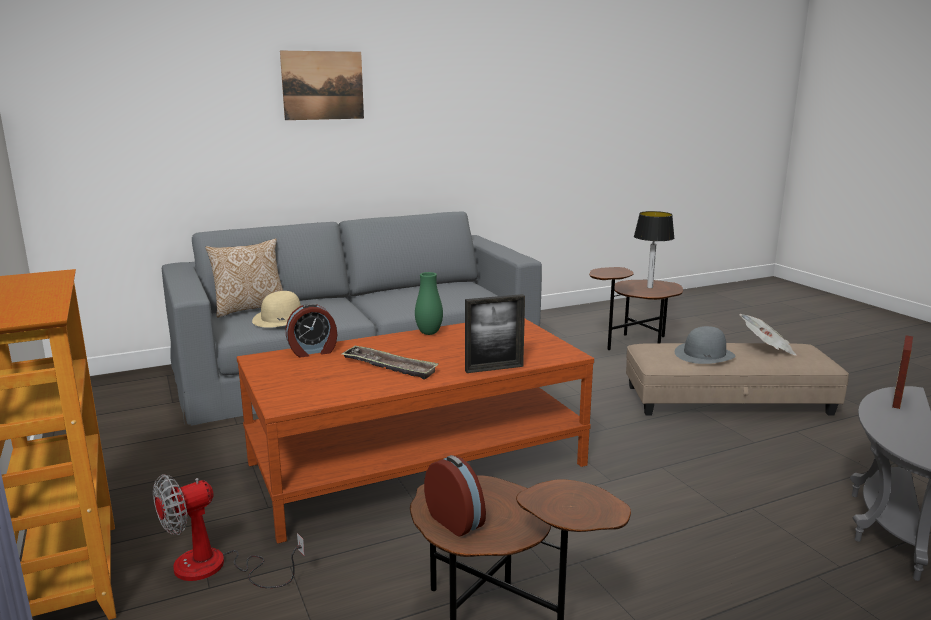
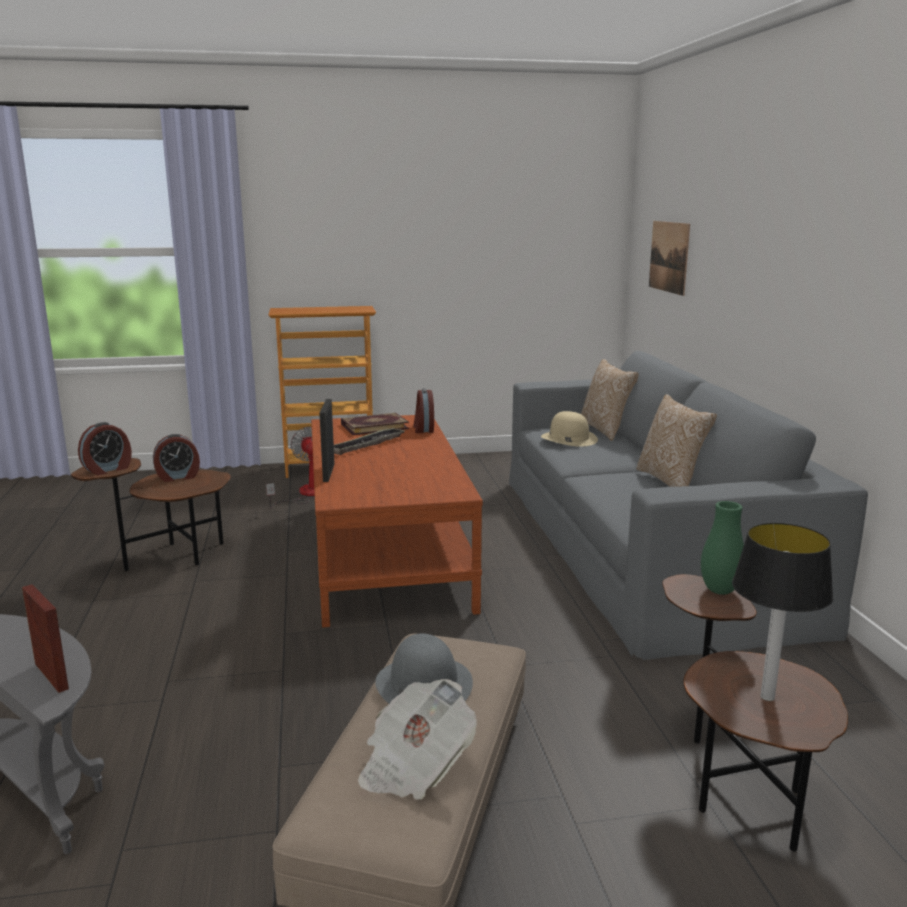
camera: 105 degrees right, 0 degrees up
picture [280,51,364,120] -> picture moved to [649,221,690,296]
green vase [415,272,443,335] -> green vase moved to [701,501,744,595]
none -> alarm clock [78,422,132,475]
none -> book [341,413,409,435]
none -> pillow [636,394,717,487]

